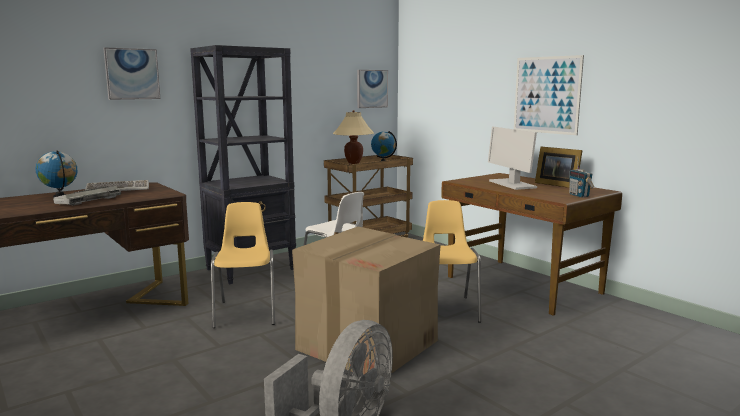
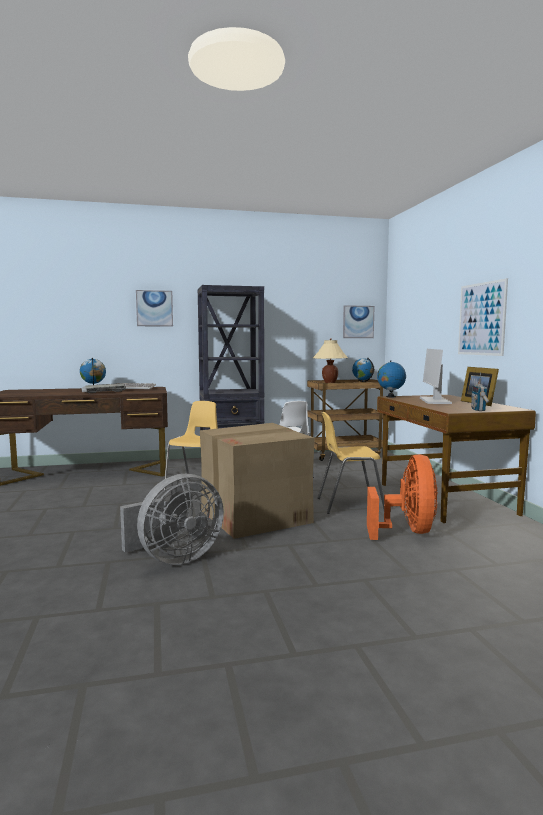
camera: 25 degrees right, 5 degrees down
yellow chair [423,200,481,323] -> yellow chair turned 120 degrees counterclockwise [318,412,384,514]
none -> orange fan [367,454,438,540]
none -> globe [377,361,406,397]

